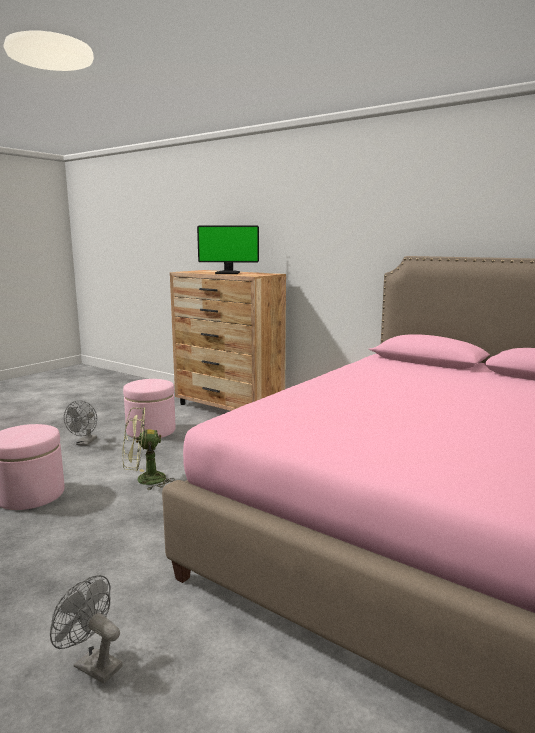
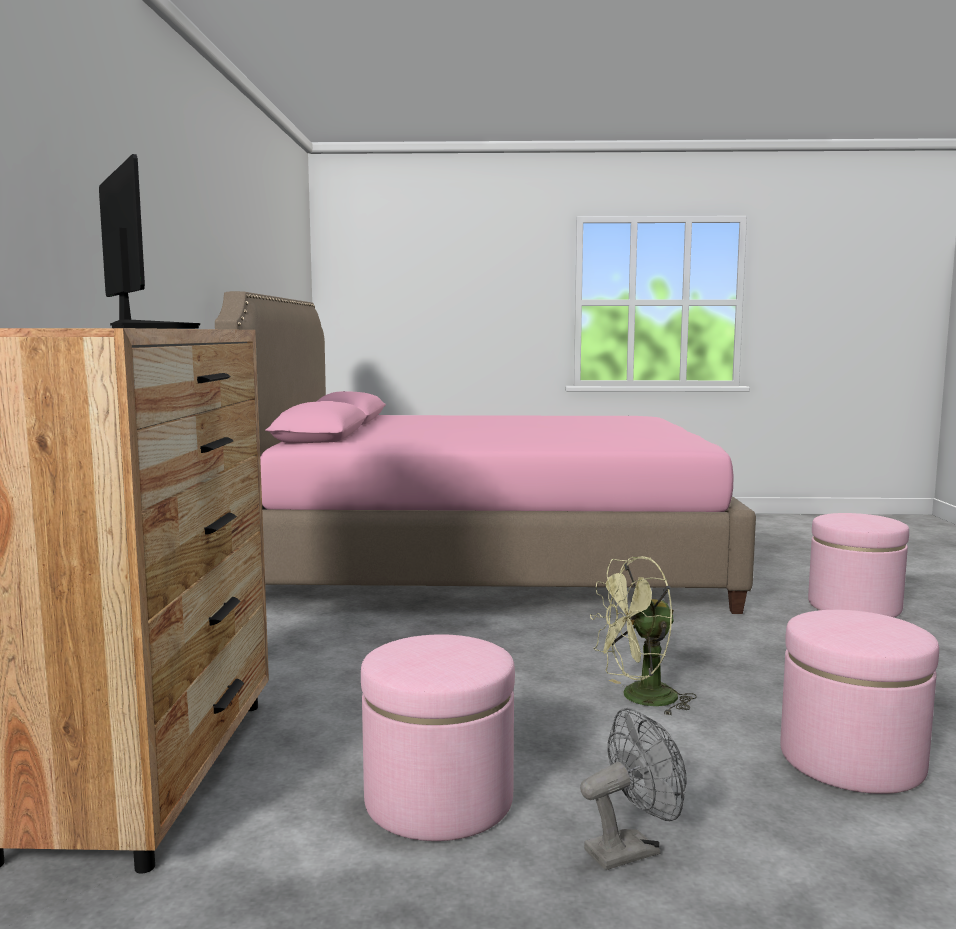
camera: 125 degrees left, 5 degrees down
grey fan [50,575,123,684] -> pink ottoman [808,513,909,617]
green fan [122,407,175,490] -> green fan turned 120 degrees clockwise [590,556,697,716]

